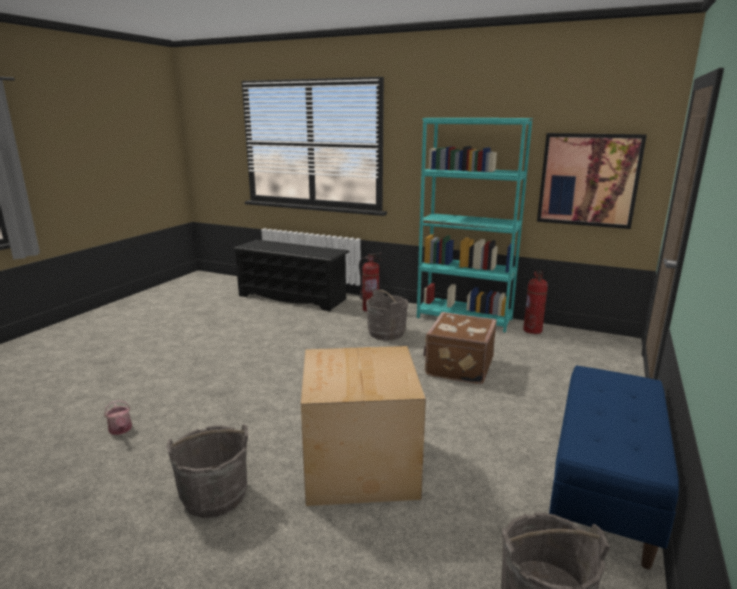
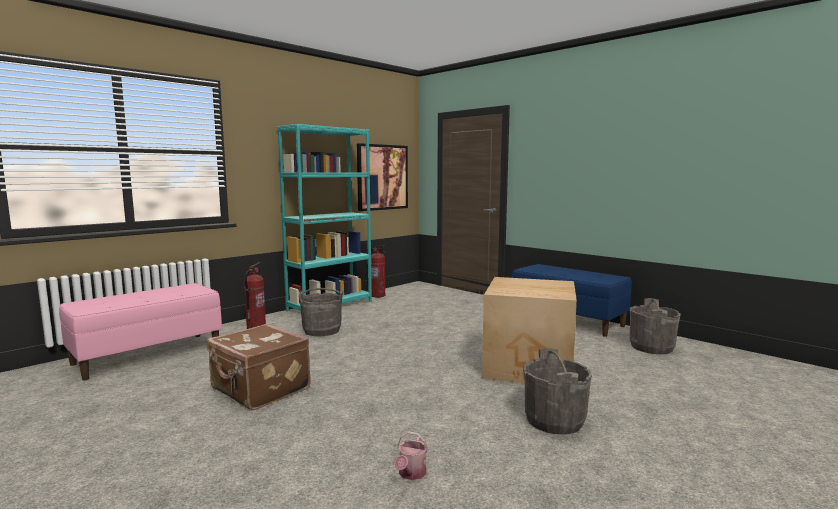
camera: 70 degrees left, 10 degrees down
watering can [104,400,132,435] -> watering can turned 120 degrees clockwise [394,431,428,480]
black shoe rack [233,240,350,312] -> pink bench [59,283,222,380]
brown suitcase [423,312,497,384] -> brown suitcase moved to [207,324,311,410]

